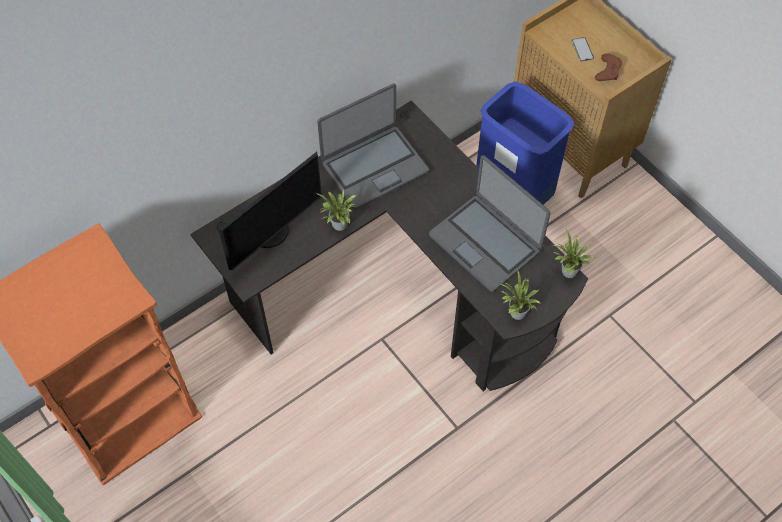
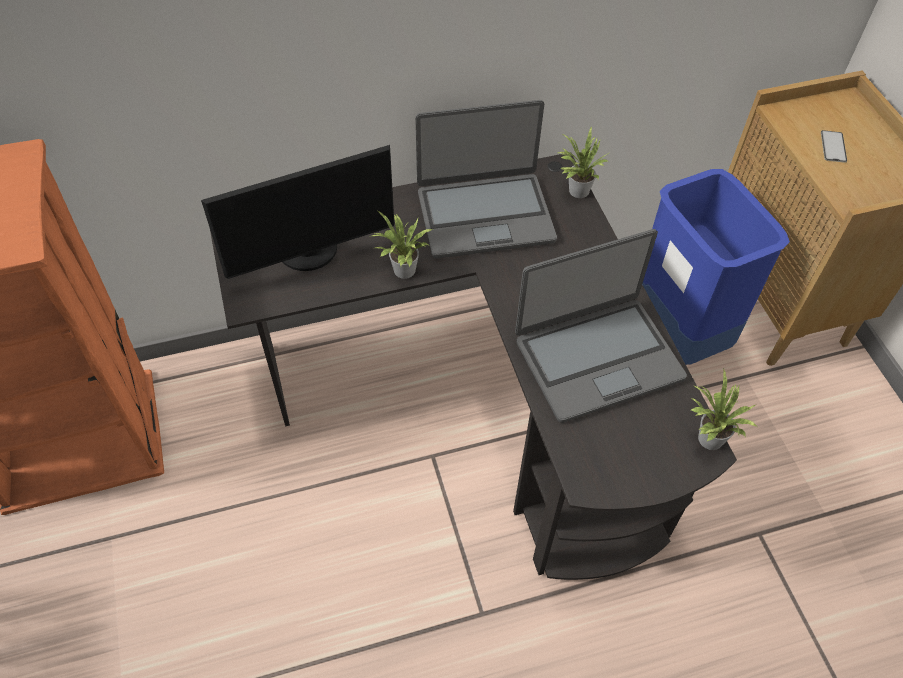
camera: 20 degrees right, 5 degrees down
laptop [429,155,551,292] -> laptop turned 90 degrees counterclockwise [515,229,687,423]
potted plant [501,269,540,320] -> potted plant moved to [558,127,609,198]
brown game controller [595,54,622,81] -> none

